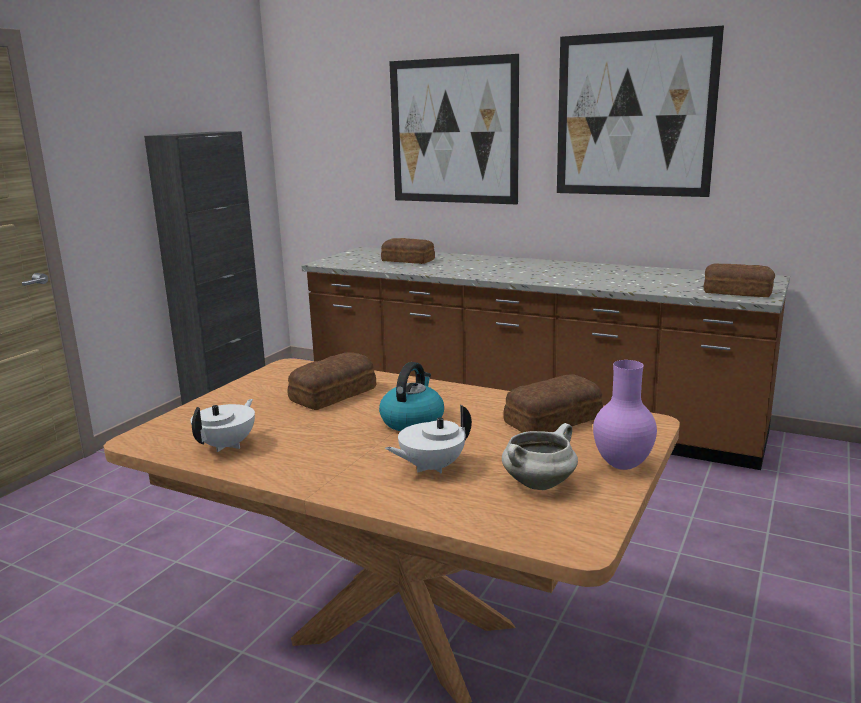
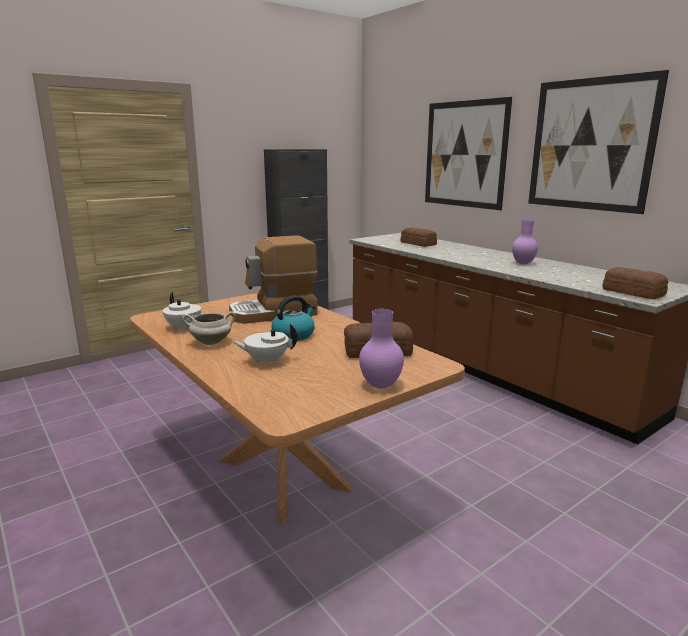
camera: 25 degrees right, 0 degrees up
white teapot [190,399,255,452] -> white teapot turned 90 degrees clockwise [163,292,201,330]
bread [287,353,376,410] -> coffee machine [229,235,318,324]
white cooking pot [502,423,578,490] -> white cooking pot moved to [182,311,236,345]
none -> purple vase [512,220,538,265]

